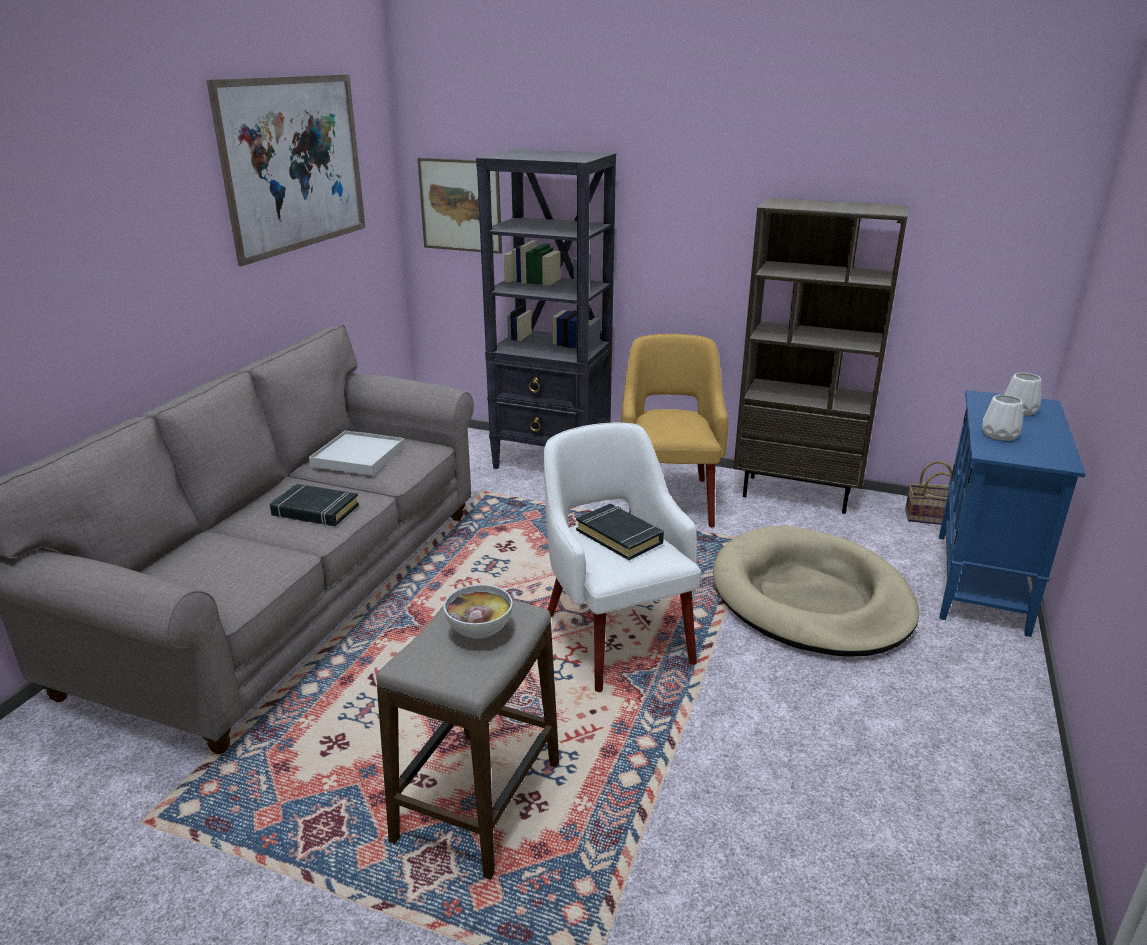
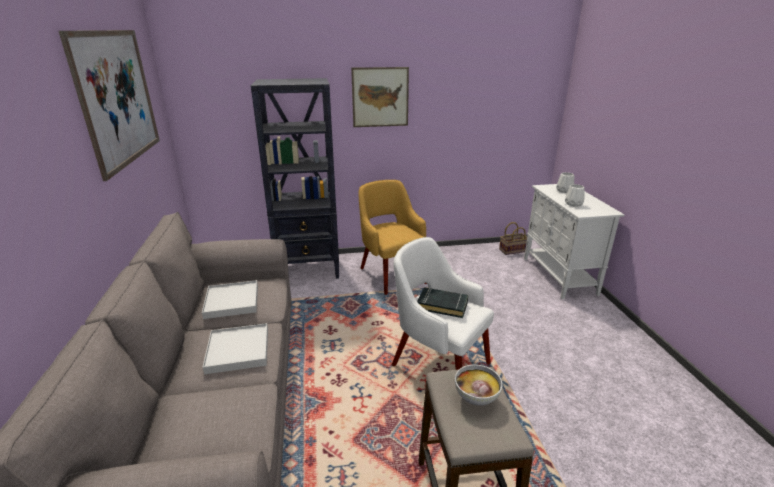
camera: 30 degrees left, 0 degrees up
black book [269,484,359,526] -> white tray [203,323,268,374]
picture [417,158,502,254] -> picture moved to [351,67,409,127]
beige dog bed [713,526,919,657] -> none
brown bookcase [733,198,909,514] -> none
blue cabinet [939,390,1086,637] -> white cabinet [524,184,625,299]

